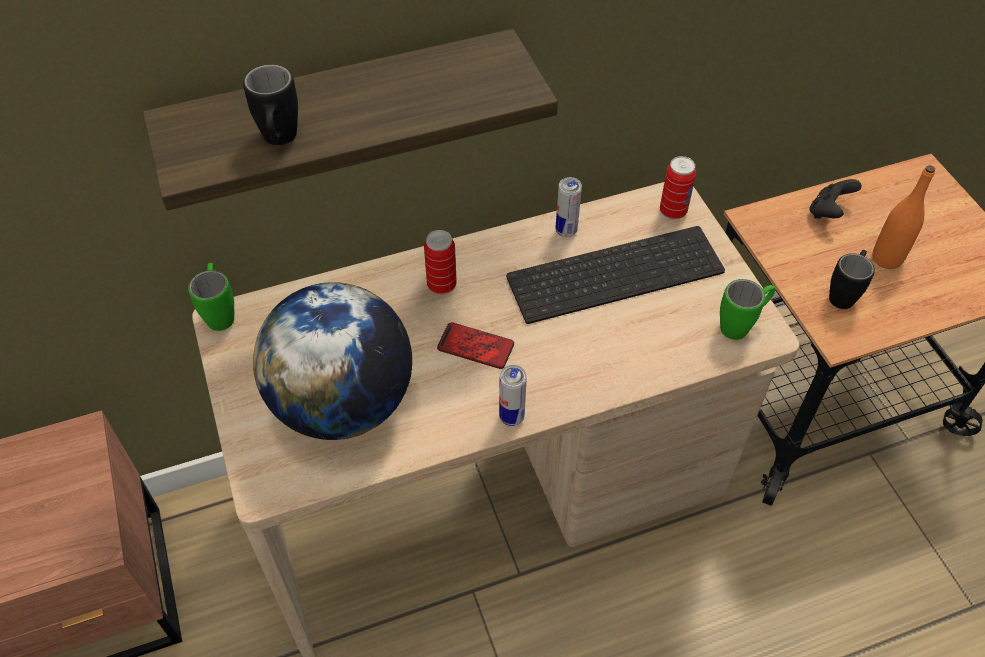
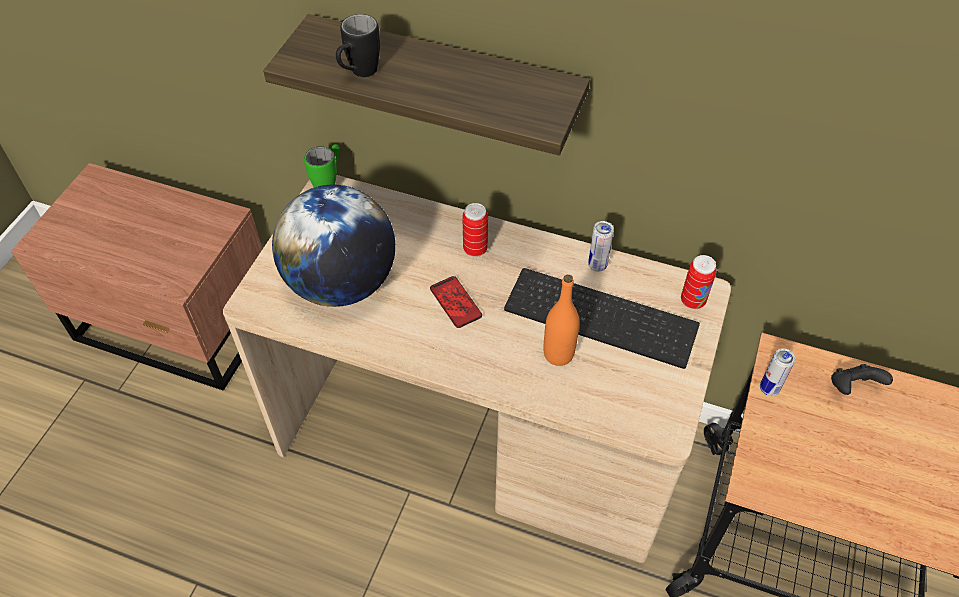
camera: 40 degrees right, 0 degrees up
can [499,365,527,426] -> can moved to [760,348,796,396]
green mug [720,279,775,340] -> none
black mug [829,250,875,309] -> none
orange bottle [872,165,935,269] -> orange bottle moved to [544,275,579,366]

